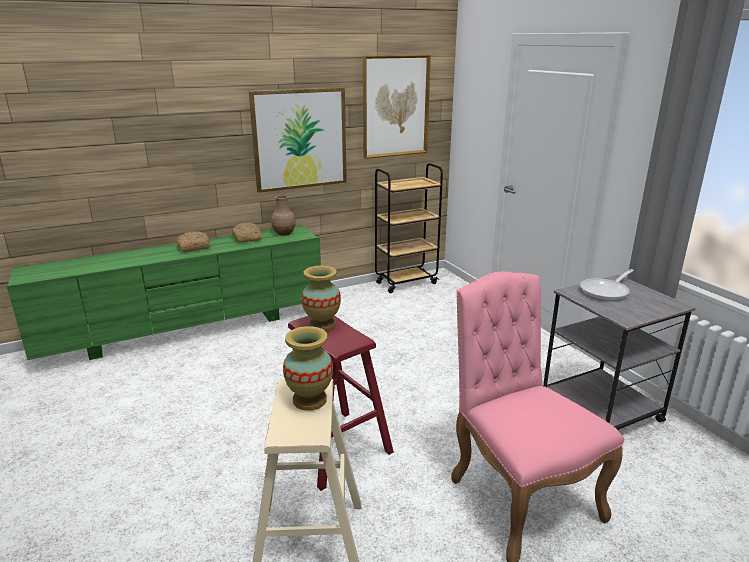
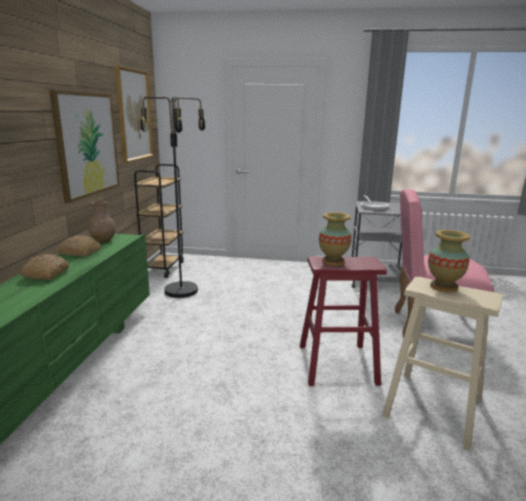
camera: 55 degrees left, 5 degrees down
none -> floor lamp [140,97,205,298]

